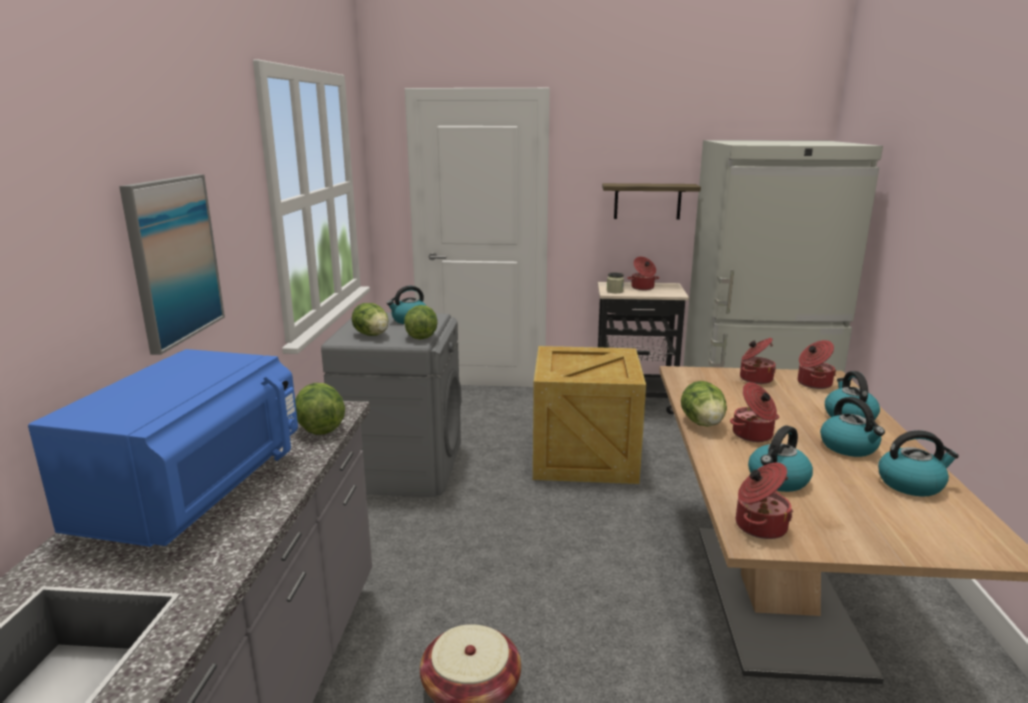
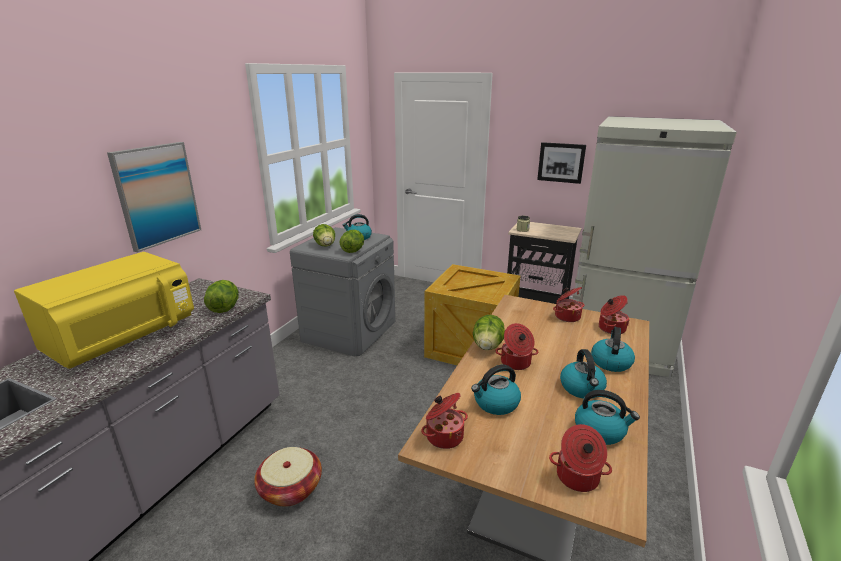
camera: 20 degrees right, 5 degrees up
blue microwave [28,349,298,547] -> yellow microwave [14,252,194,369]
shelf [602,183,701,220] -> picture [537,142,586,184]
cooking pot [627,257,659,290] -> cooking pot moved to [549,424,612,492]

